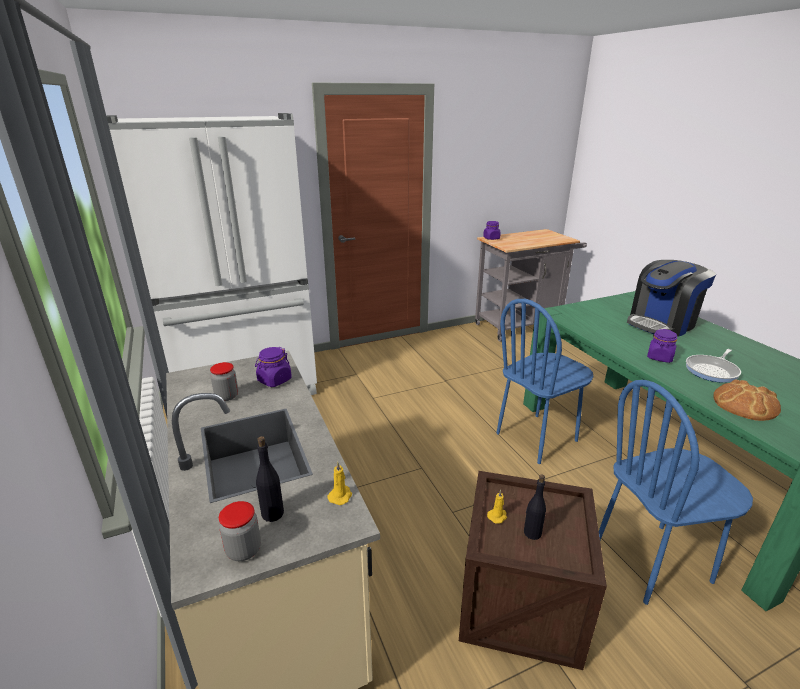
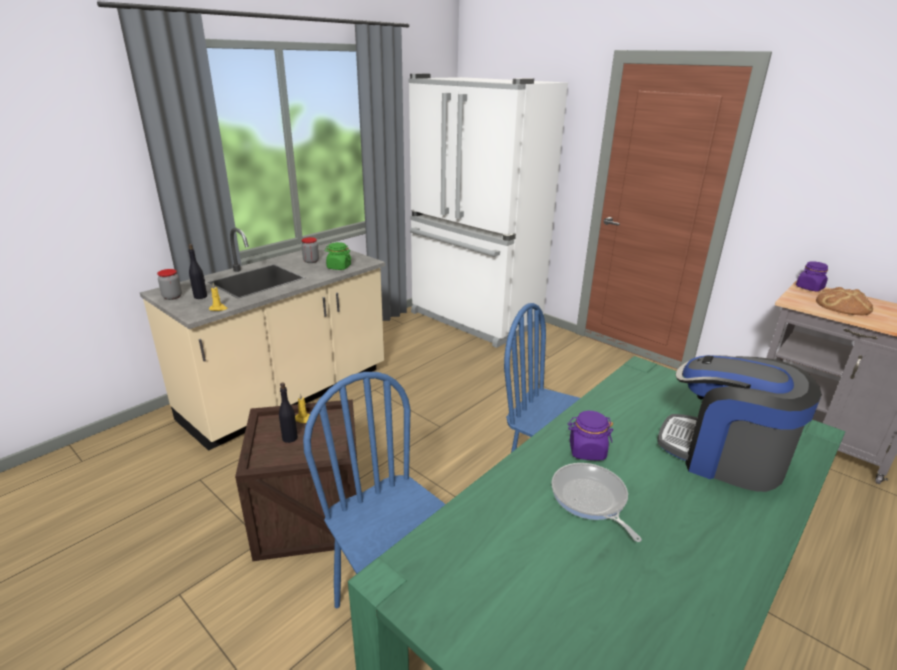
camera: 65 degrees right, 0 degrees up
purple jar [255,347,292,387] -> green jar [324,242,351,270]
frying pan [686,349,741,383] -> frying pan turned 45 degrees clockwise [551,463,642,542]
bread [713,380,781,421] -> bread moved to [816,287,873,315]

